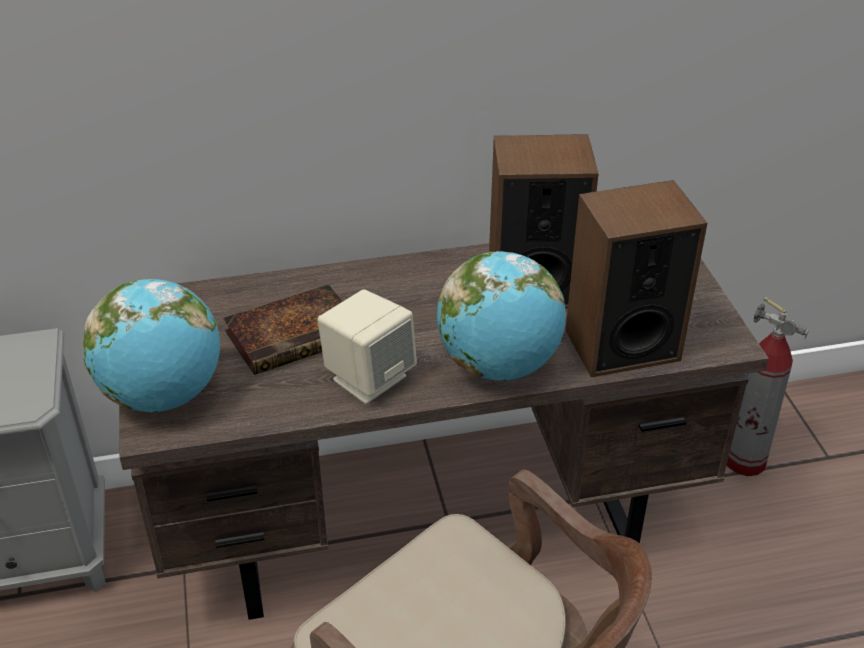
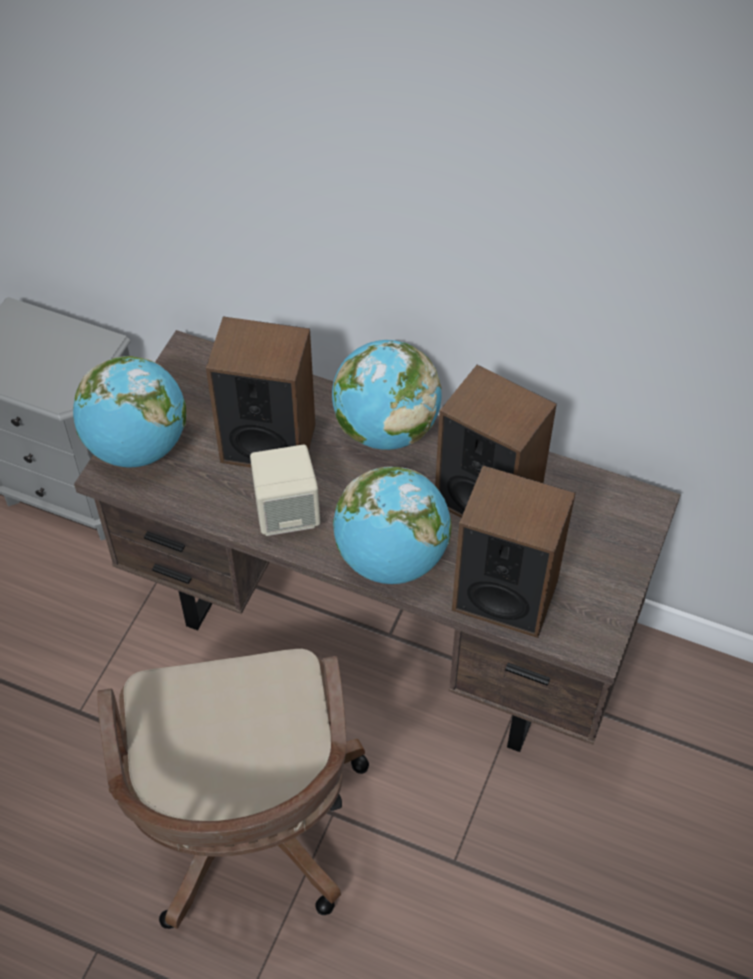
camera: 35 degrees right, 15 degrees up
book [224,285,343,375] -> speaker [206,316,316,467]
fire extinguisher [727,297,809,476] -> none
none -> globe [332,340,442,450]

